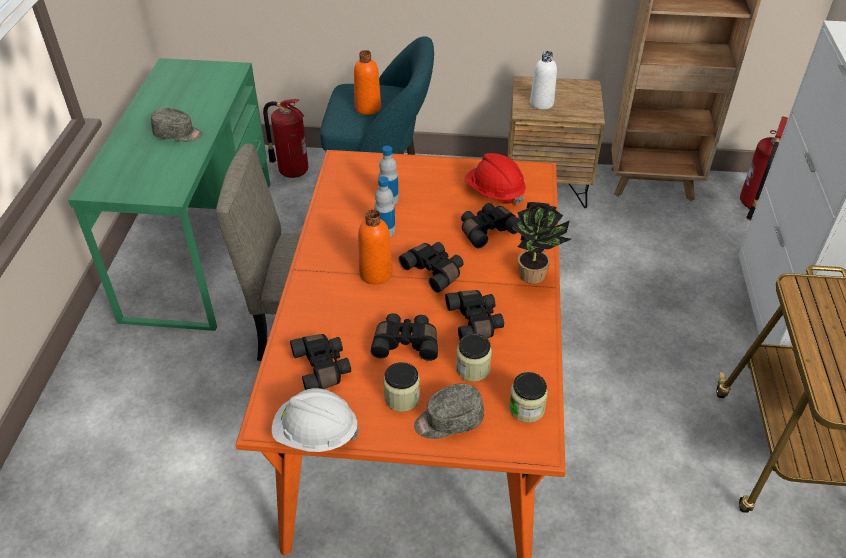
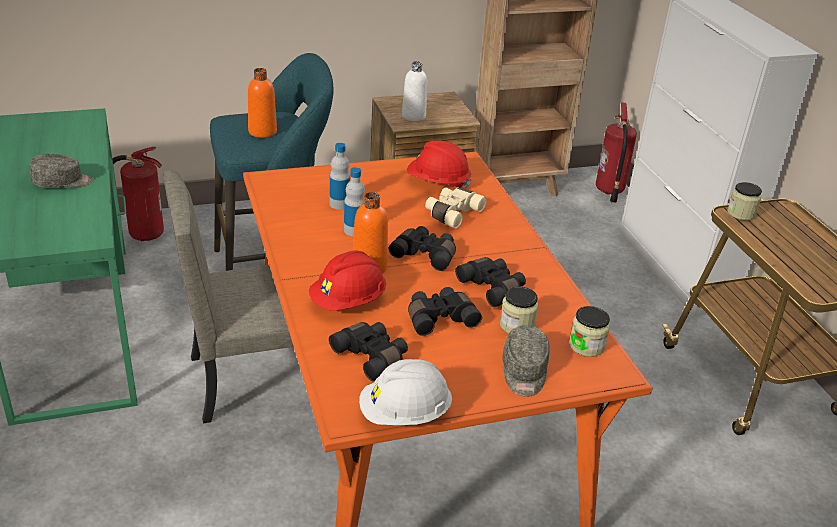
camera: 25 degrees left, 10 degrees down
jar [384,362,420,412] -> jar moved to [727,182,762,220]
grey cap [414,383,484,439] -> grey cap turned 45 degrees counterclockwise [503,325,550,397]
black binoculars [461,203,518,248] -> beige binoculars [425,188,487,228]
potted plant [512,202,571,284] -> none
none -> red hard hat [309,251,386,311]

